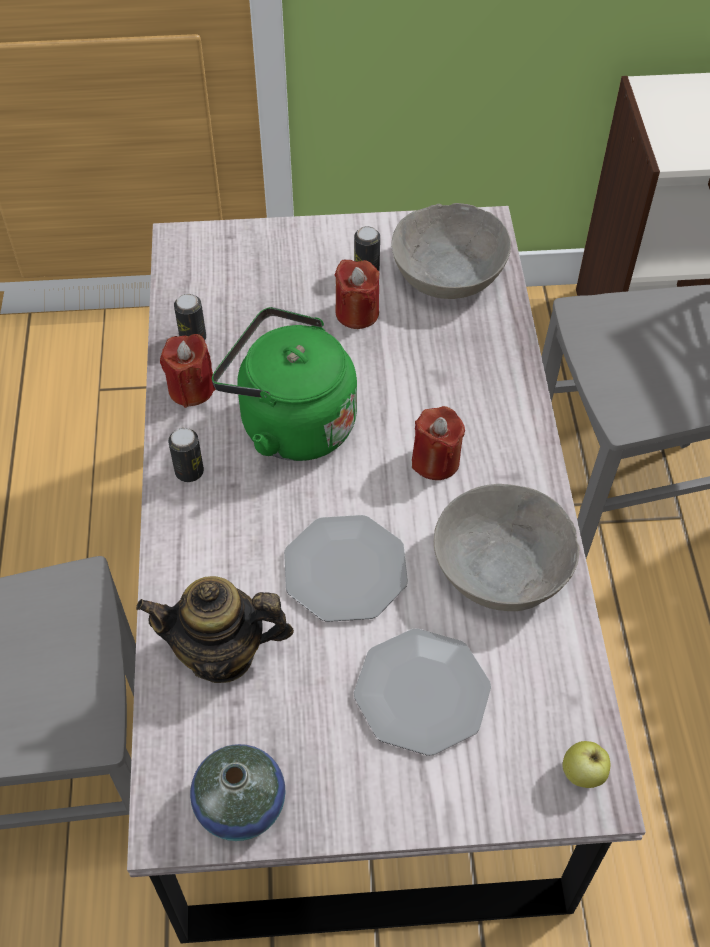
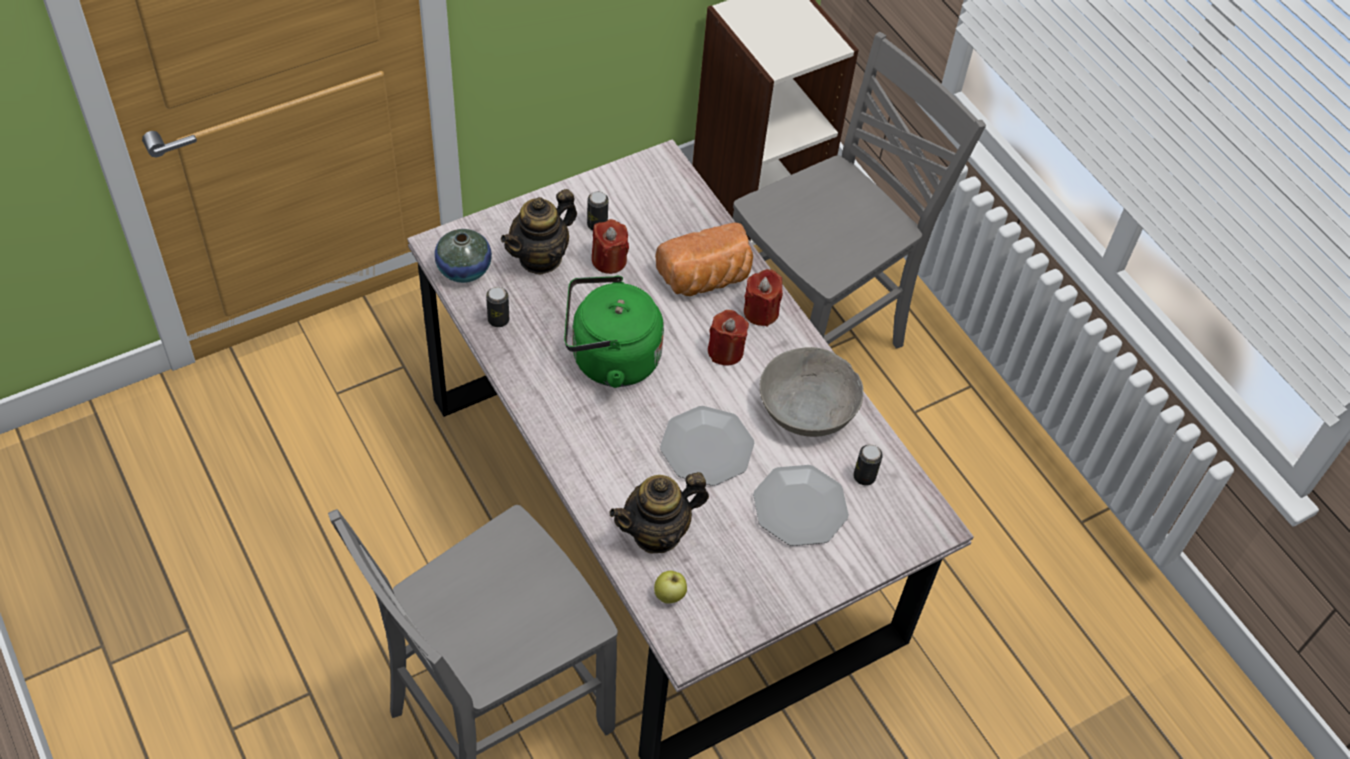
camera: 30 degrees left, 0 degrees up
red candle [160,334,216,408] -> red candle moved to [744,269,783,327]
can [168,428,204,482] -> can moved to [853,445,883,486]
vase [190,744,285,841] -> vase moved to [434,229,492,283]
grey bowl [391,203,511,299] -> none
apple [563,741,610,788] -> apple moved to [654,571,687,604]
none -> teapot [501,189,577,275]
none -> bread [655,222,753,296]

